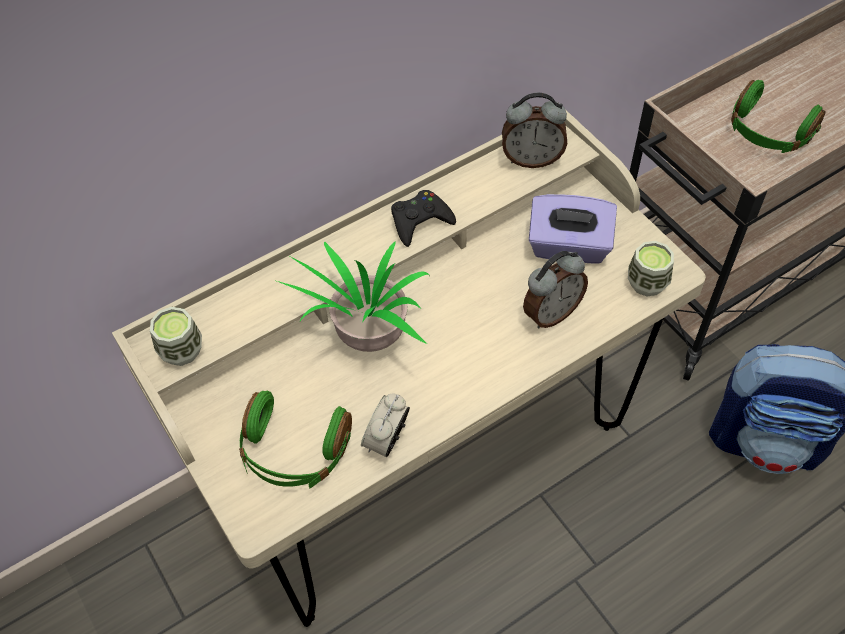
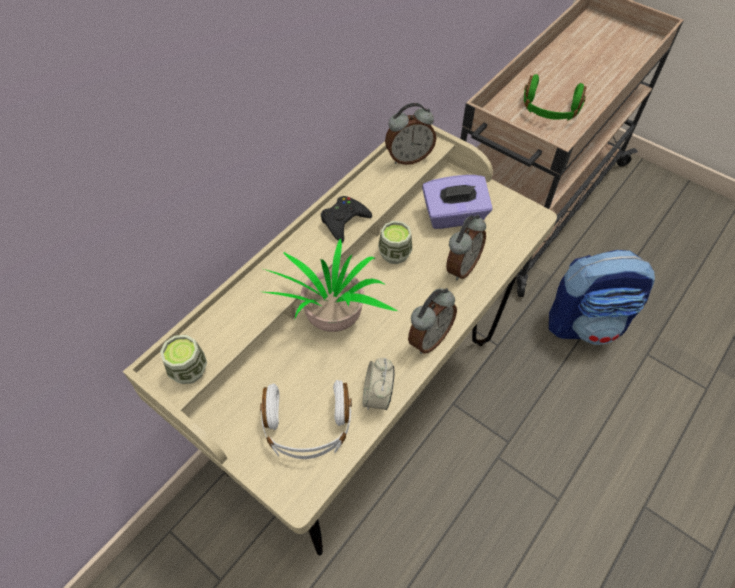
camera: 20 degrees left, 0 degrees up
green headphones [239,391,352,488] -> white headphones [260,380,352,459]
cup [628,241,674,296] -> cup moved to [378,221,412,264]
none -> alarm clock [408,288,457,354]

